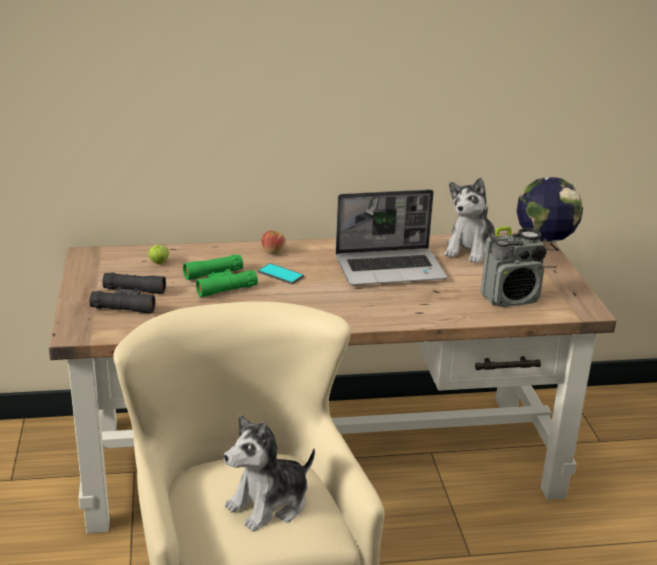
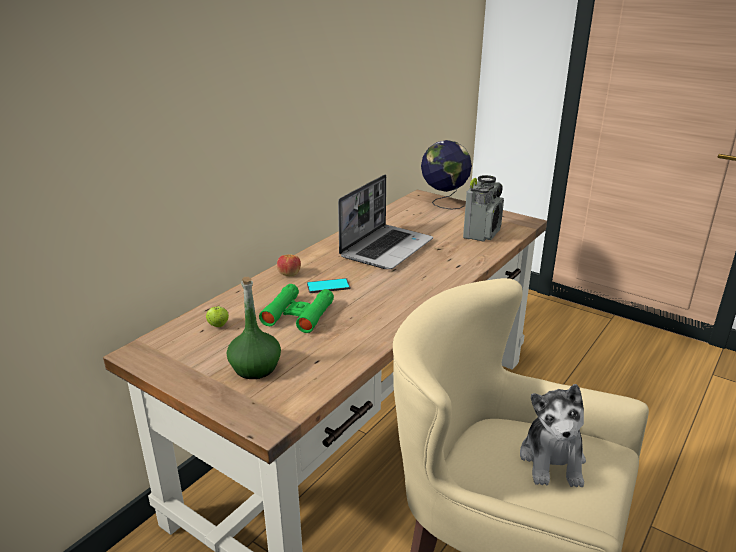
camera: 45 degrees left, 0 degrees up
black binoculars [89,273,166,314] -> green bottle [227,277,281,379]
plush toy [444,177,495,264] -> none

